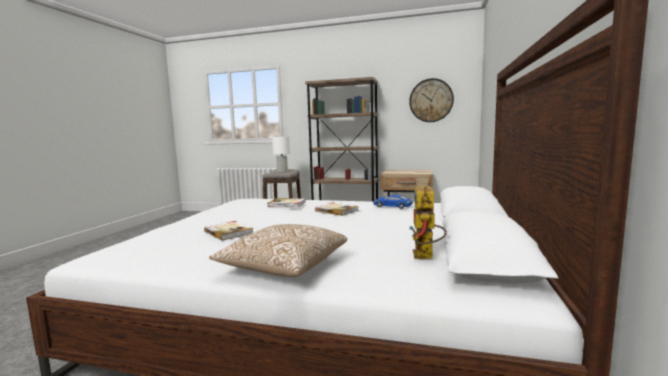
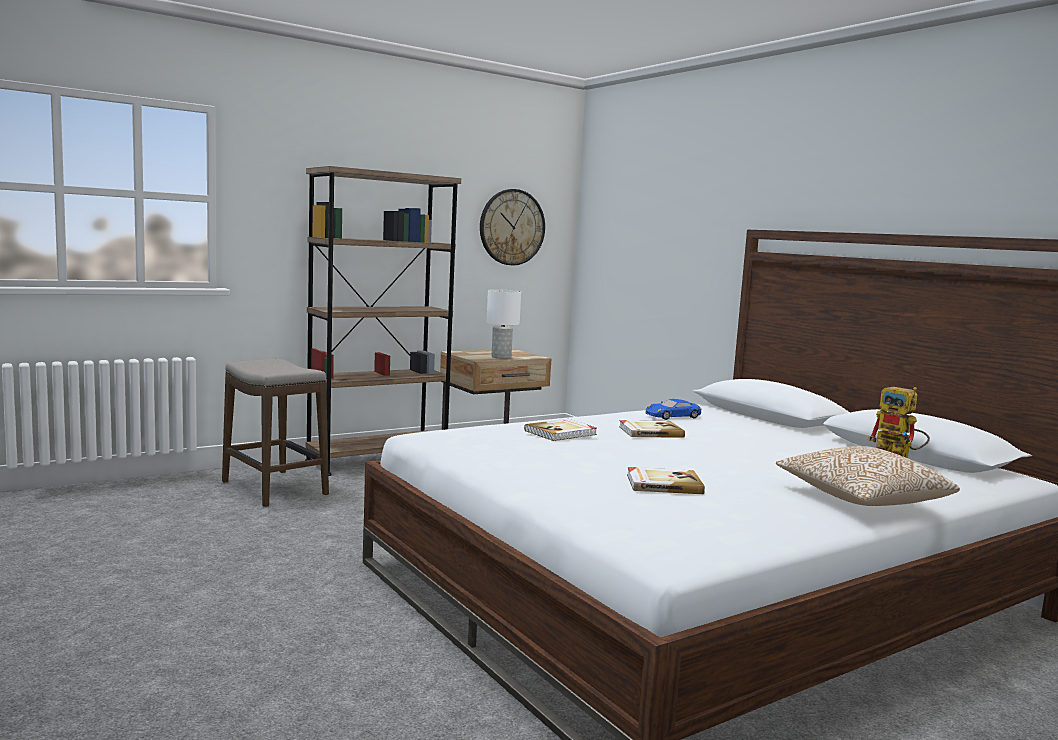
camera: 50 degrees left, 0 degrees up
white table lamp [272,136,290,172] -> white table lamp moved to [487,289,521,359]

